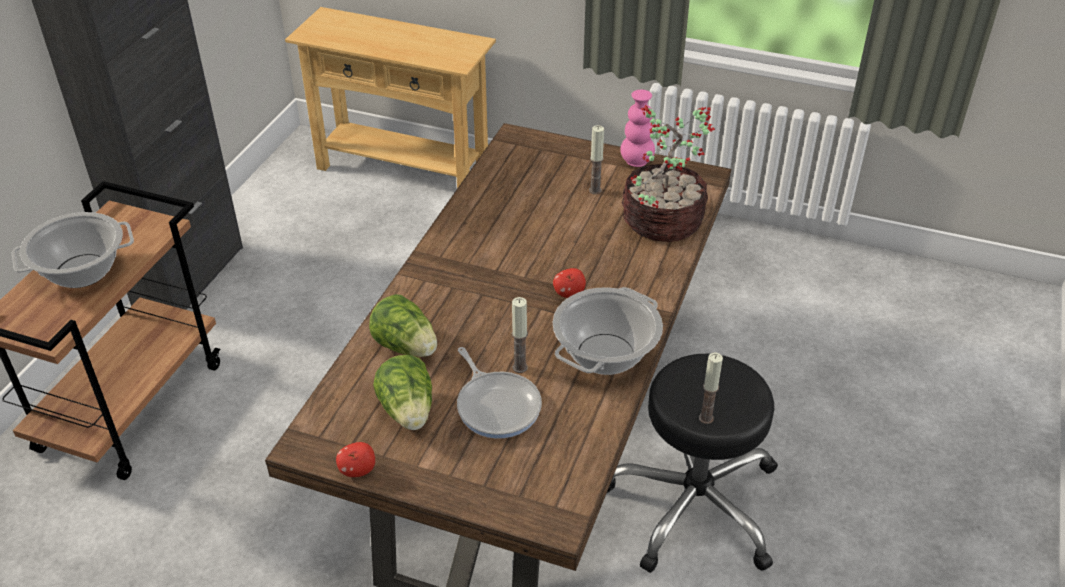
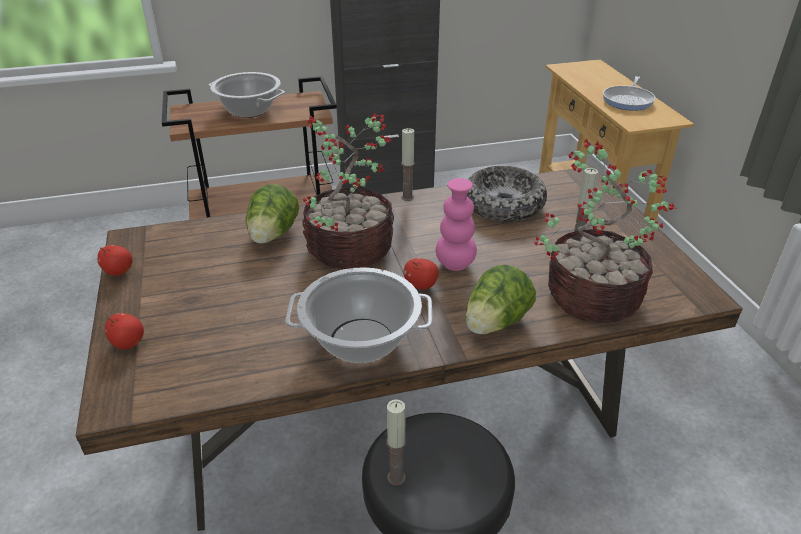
camera: 55 degrees right, 5 degrees down
lettuce [373,355,432,430] -> lettuce moved to [466,265,536,334]
frying pan [457,347,542,438] -> frying pan moved to [603,76,656,111]
candle [512,297,528,373] -> candle moved to [401,128,415,201]
pink vase [620,90,655,167] -> pink vase moved to [436,178,477,271]
none -> apple [105,313,144,349]
none -> potted plant [302,113,394,269]
none -> bowl [467,166,547,222]

